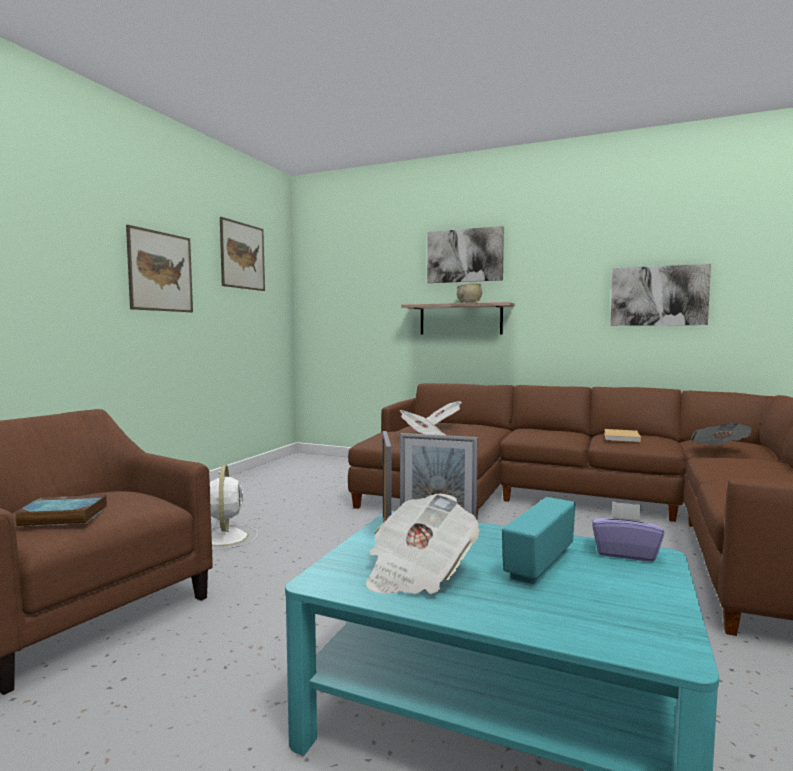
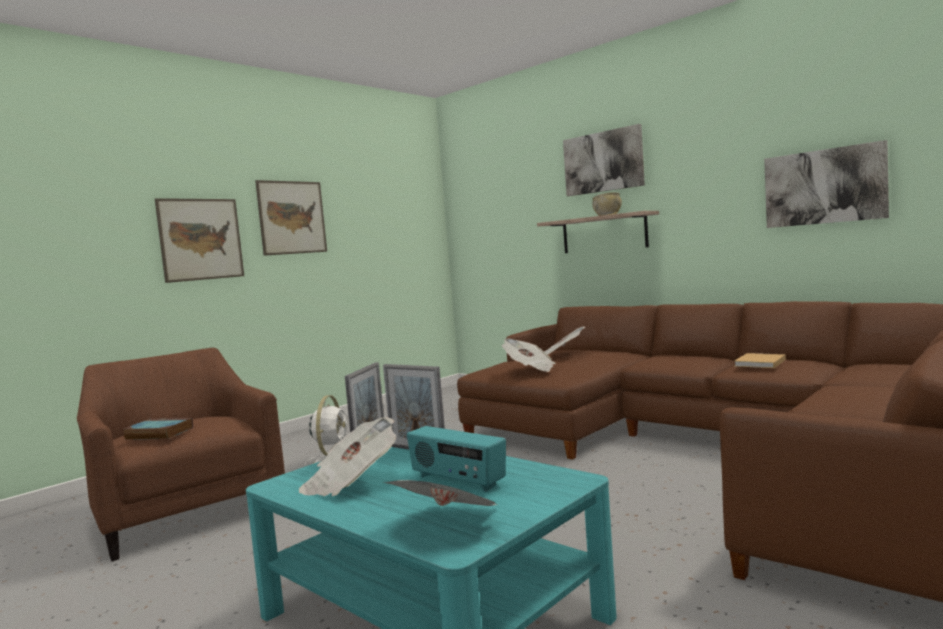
camera: 20 degrees right, 0 degrees up
picture [220,217,265,291] -> picture moved to [155,198,244,283]
radio [502,497,575,584] -> radio turned 105 degrees counterclockwise [407,426,506,492]
purple tissue box [592,501,664,562] -> none
newspaper [690,423,752,445] -> newspaper moved to [384,480,497,506]

